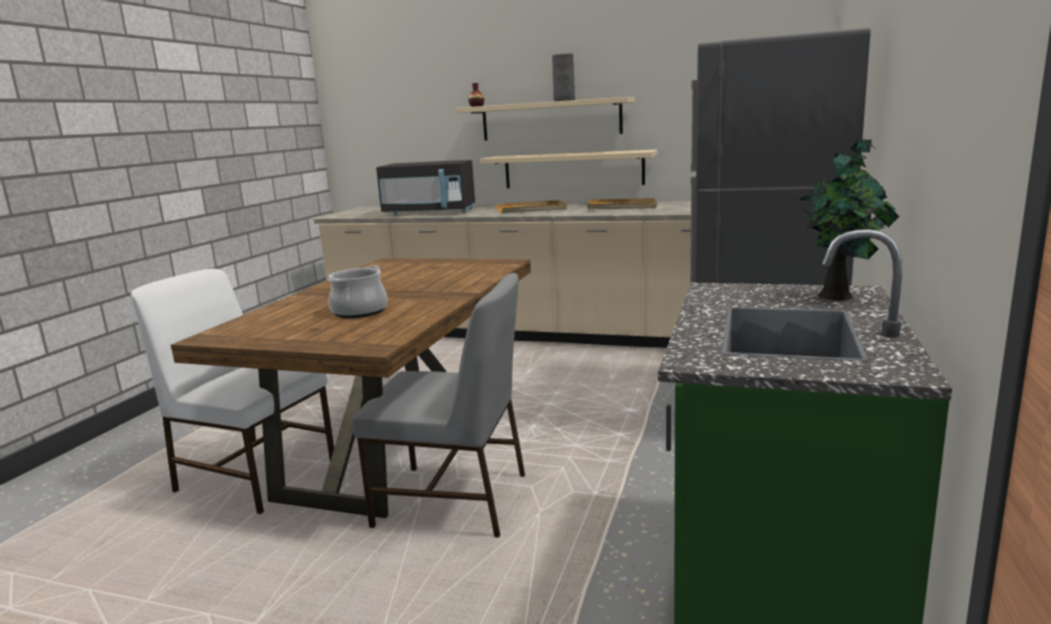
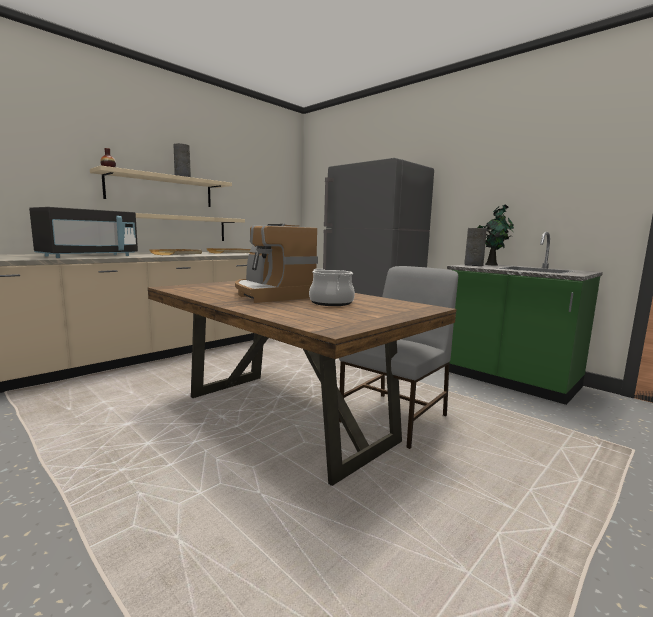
camera: 65 degrees left, 5 degrees down
white chair [131,269,334,514] -> none
none -> coffee machine [235,224,318,303]
none -> grey vase [464,228,487,266]

